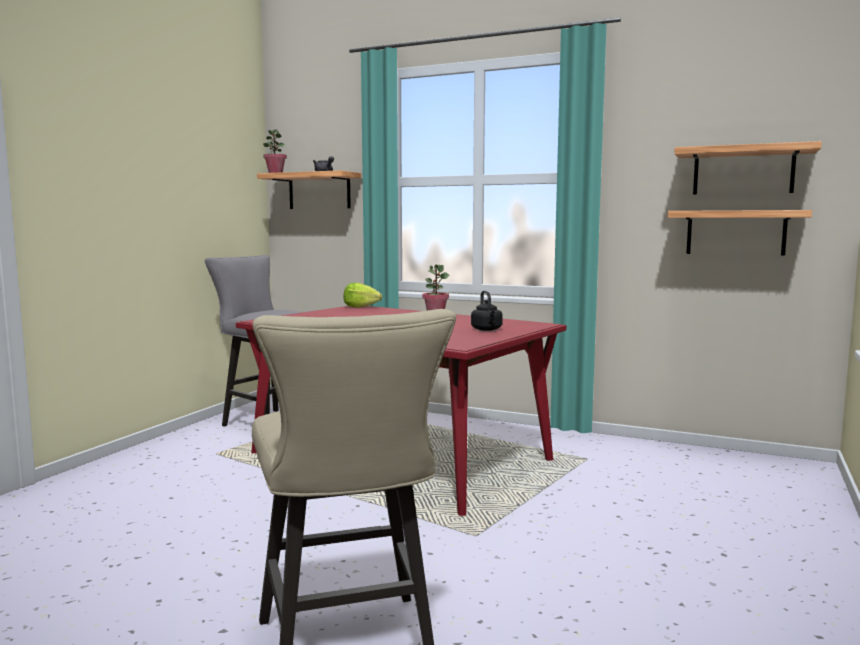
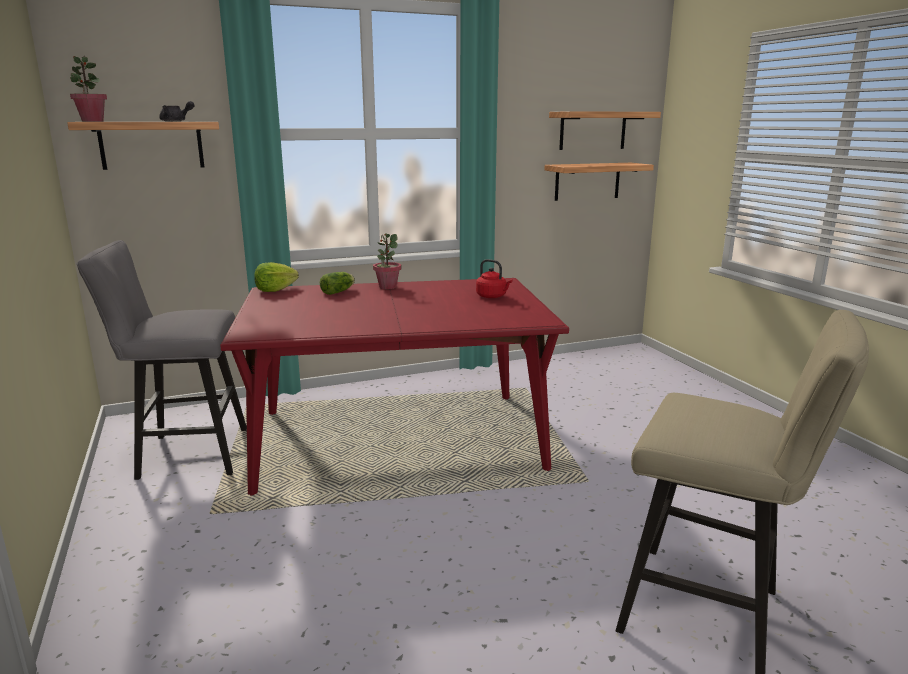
camera: 45 degrees left, 10 degrees up
black kettle [471,290,503,331] -> red kettle [476,259,513,298]
none -> lettuce [320,272,355,295]

